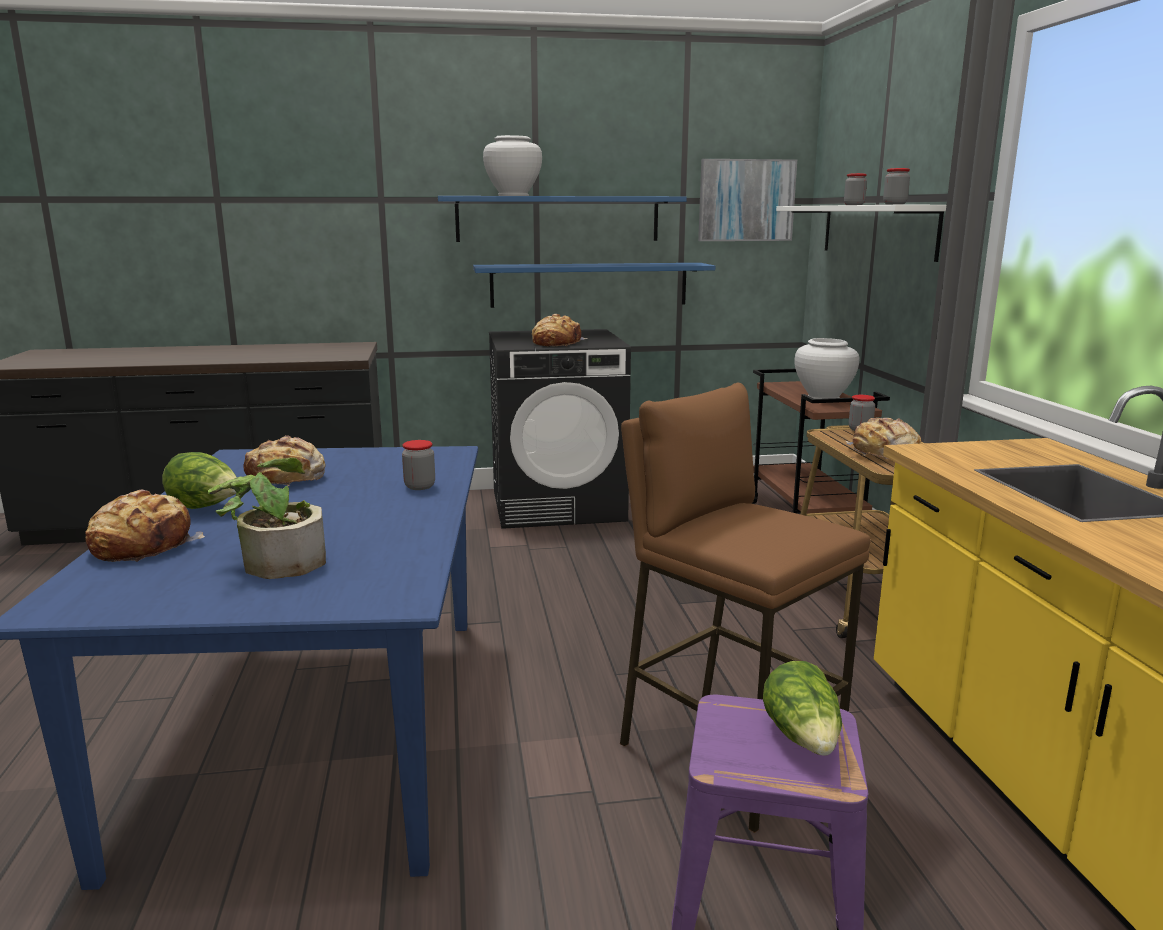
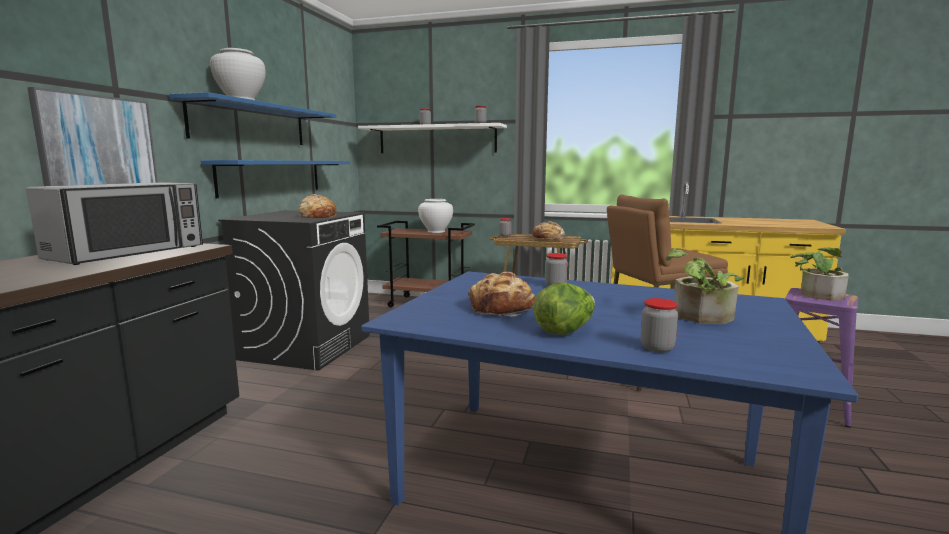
camera: 65 degrees left, 5 degrees down
bread [85,490,205,562] -> jar [641,298,678,353]
picture [698,159,797,241] -> picture moved to [27,87,158,186]
lettuce [763,661,842,756] -> potted plant [790,247,849,301]
none -> microwave [26,182,203,265]

